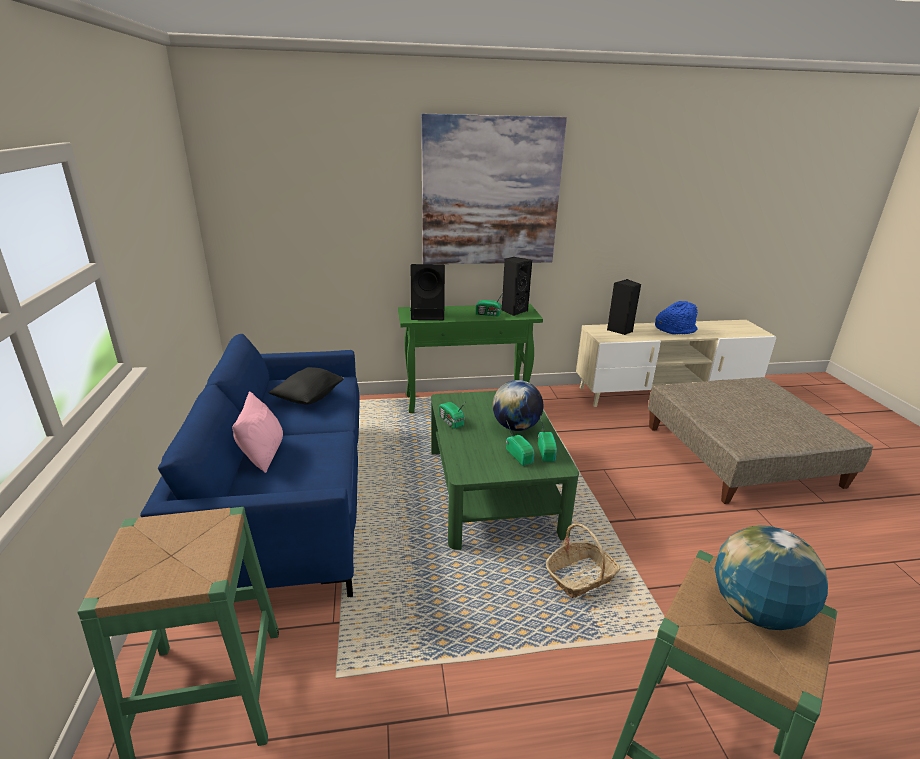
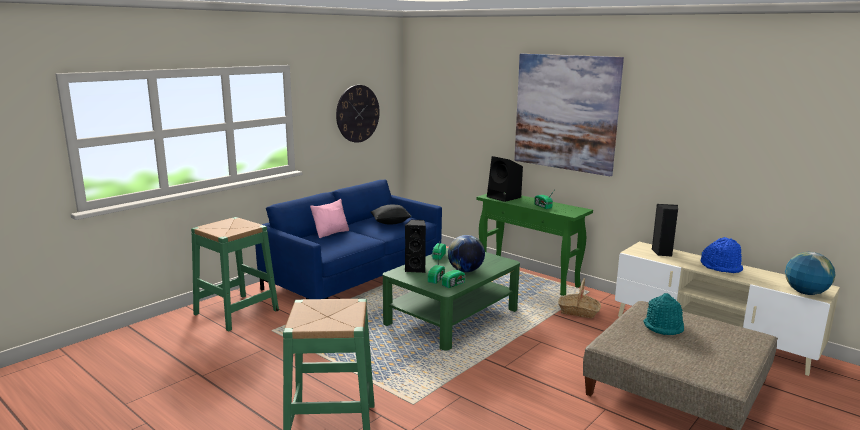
camera: 50 degrees right, 10 degrees down
black speaker [502,257,532,316] -> black speaker moved to [405,220,426,273]
basket [546,523,620,598] -> basket moved to [558,278,601,319]
globe [715,525,828,630] -> globe moved to [785,252,835,295]
none -> wall clock [336,85,380,143]
none -> turquoise hat [643,293,684,335]

